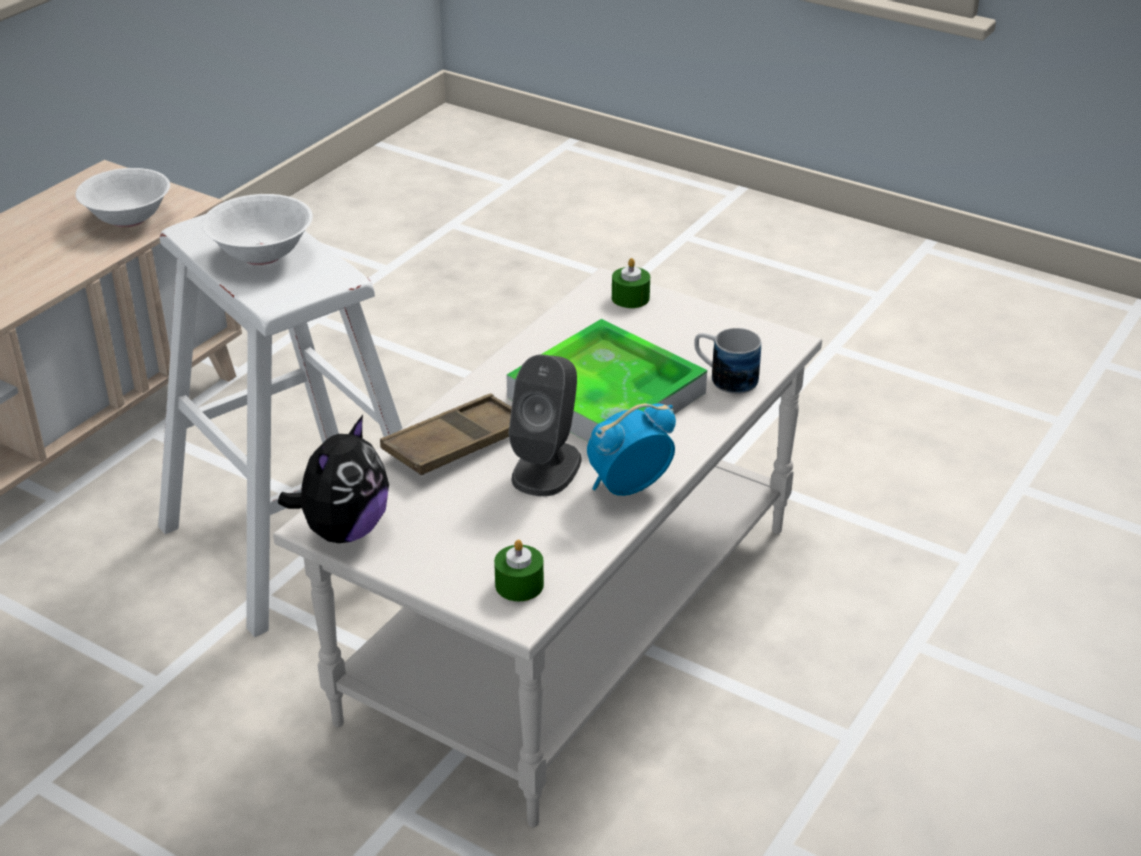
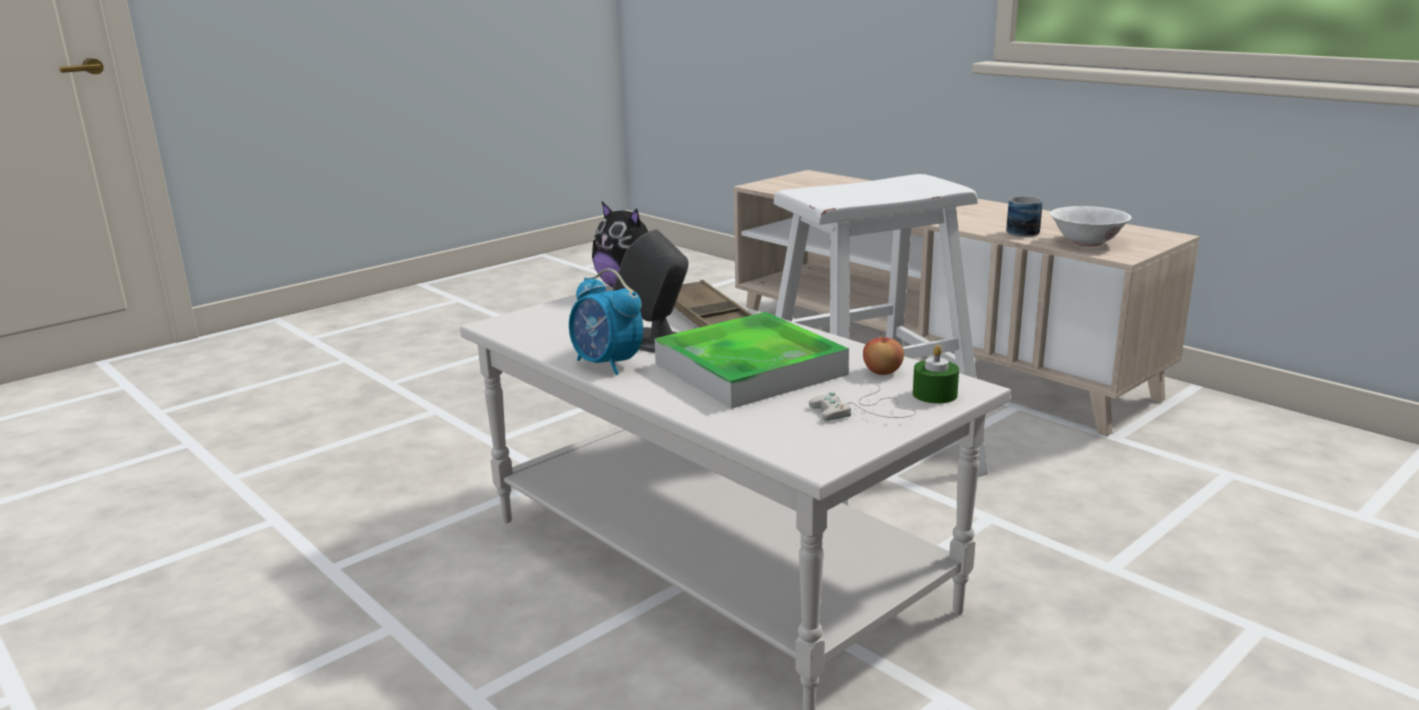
camera: 105 degrees right, 15 degrees down
white bowl [202,194,313,265] -> none
green candle [494,540,544,601] -> none
alarm clock [587,404,676,496] -> alarm clock turned 150 degrees clockwise [569,269,643,375]
mug [694,328,761,394] -> mug moved to [1006,196,1042,237]
none -> white game controller [809,380,916,421]
none -> apple [863,334,904,375]

